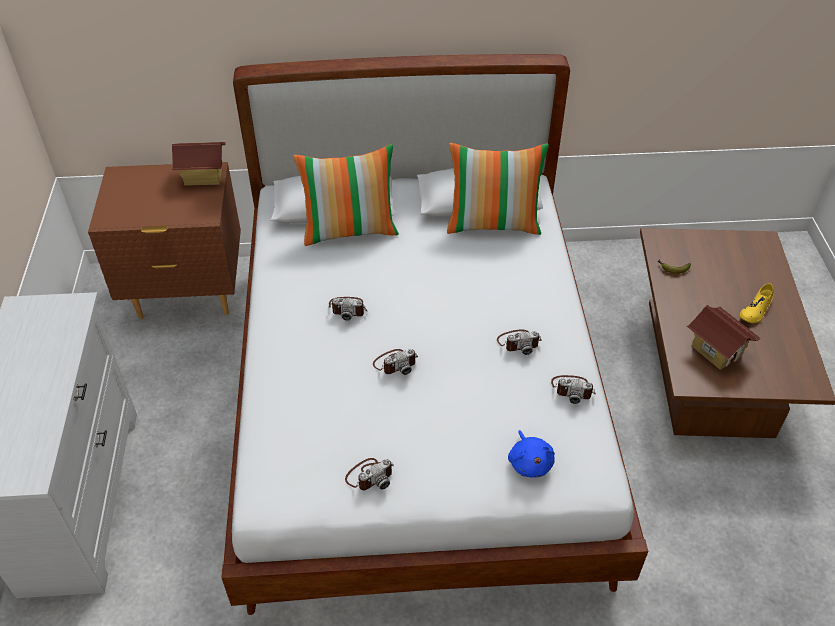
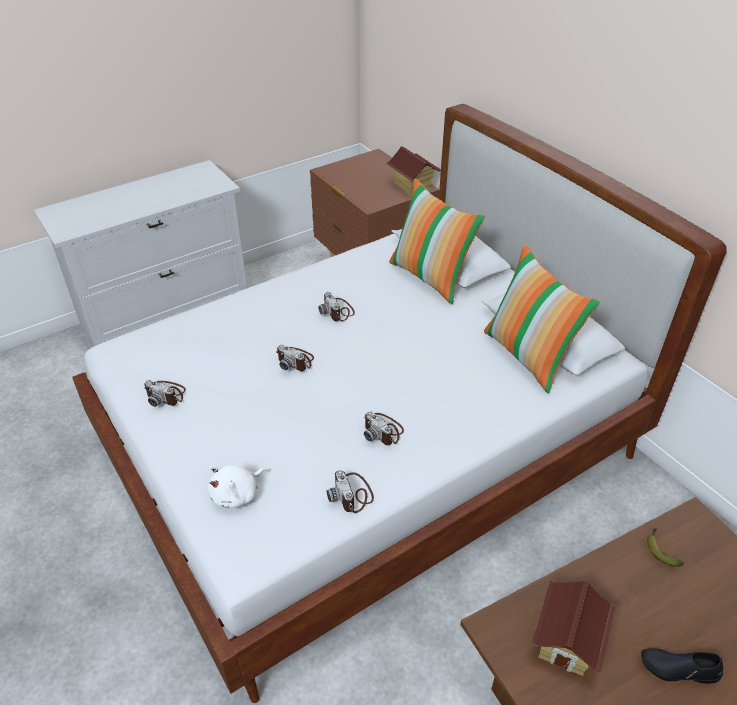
camera: 60 degrees right, 5 degrees down
blue plush toy [508,430,555,478] -> white plush toy [208,465,268,508]
yellow shoe [740,284,774,323] -> black shoe [641,648,723,684]

